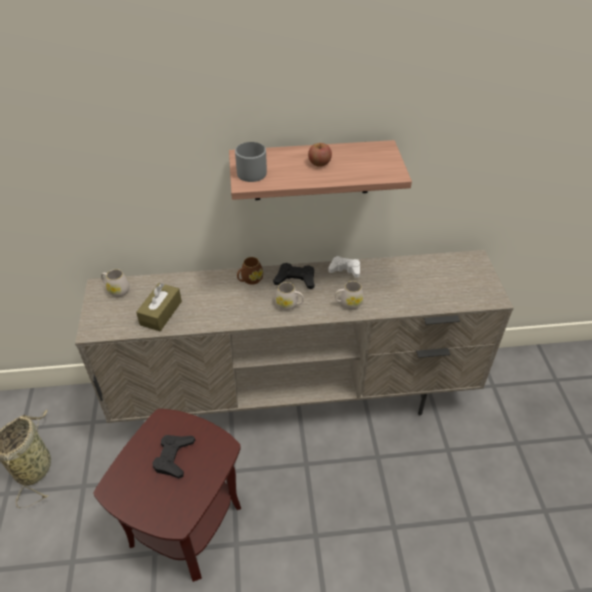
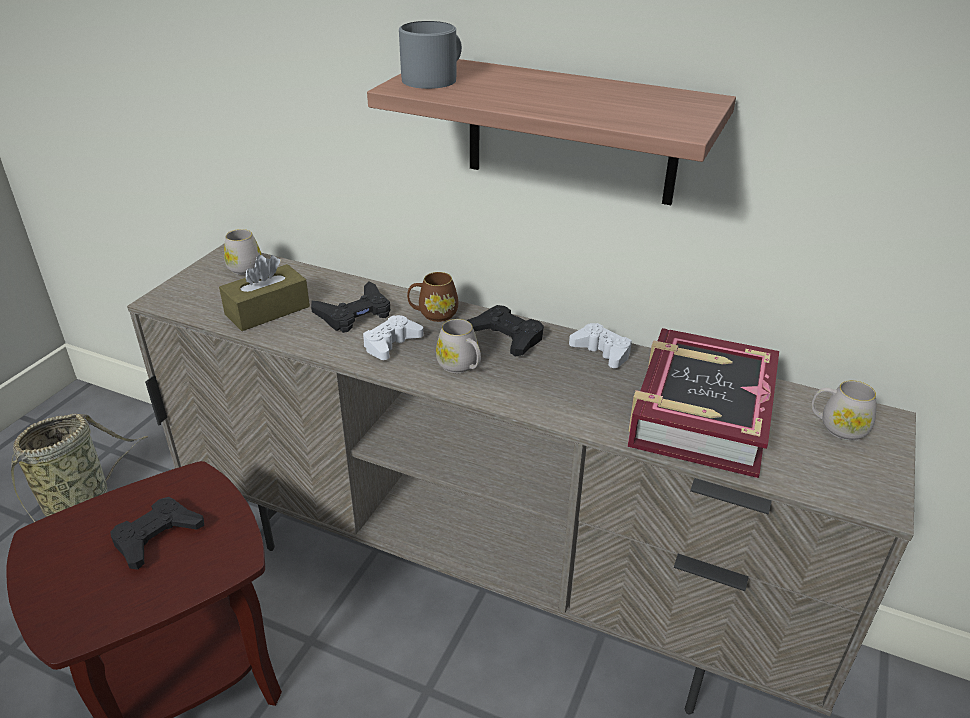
camera: 30 degrees right, 10 degrees down
apple [308,143,332,167] -> none
white mug [335,281,364,309] -> white mug moved to [811,380,876,441]
none -> black game controller [311,282,390,333]
none -> white game controller [363,315,424,360]
none -> book [628,328,779,478]

